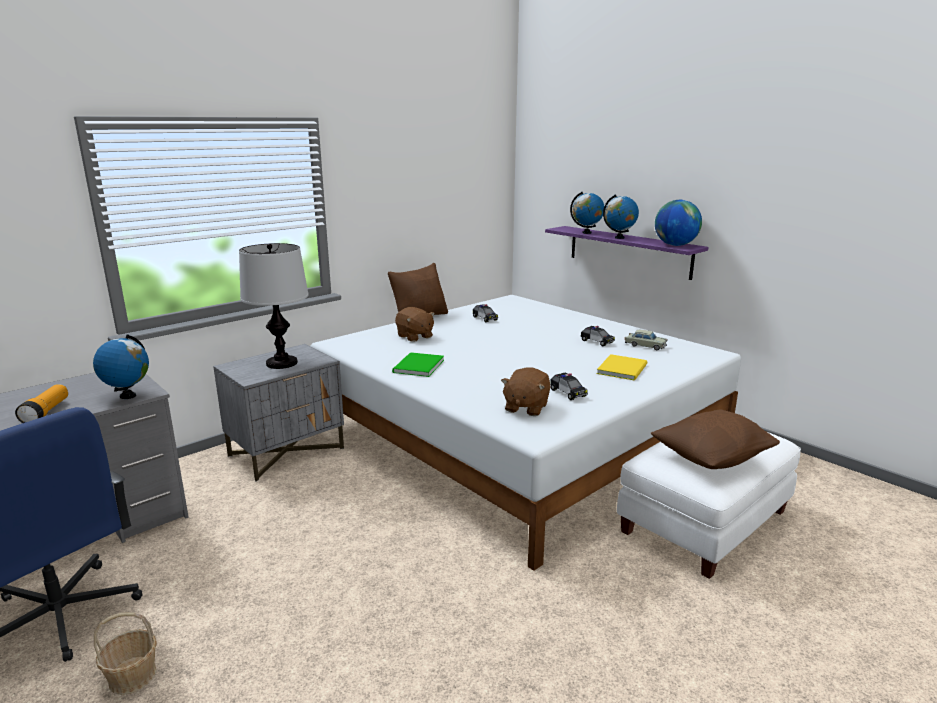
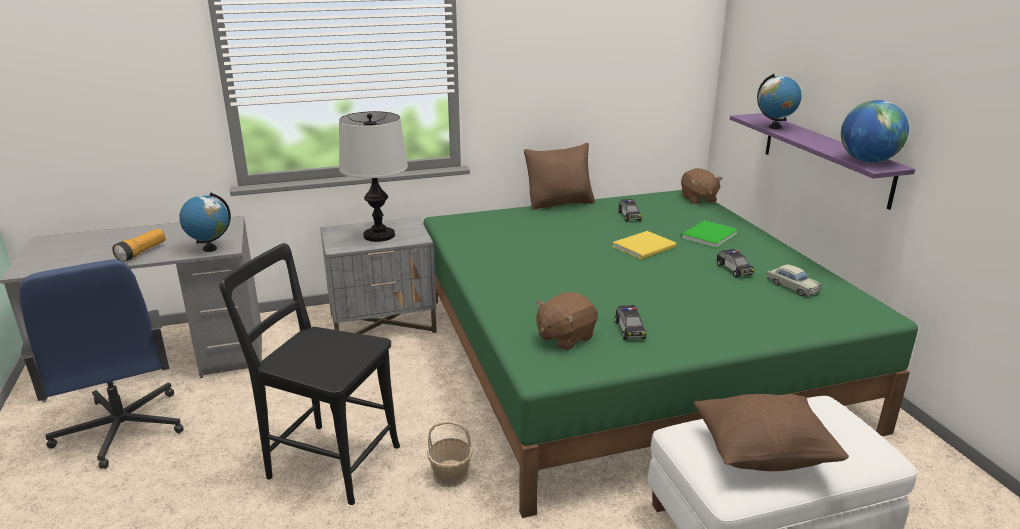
camera: 25 degrees right, 5 degrees up
basket [94,612,157,695] -> basket moved to [427,421,473,487]
white bed [310,295,741,571] -> green bed [423,190,918,518]
green book [392,352,444,377] -> green book moved to [680,221,738,248]
brown plush toy [395,307,435,342] -> brown plush toy moved to [681,168,723,204]
yellow book [597,354,647,381] -> yellow book moved to [612,231,676,260]
globe [603,194,639,239] -> none
none -> black chair [219,243,400,505]

